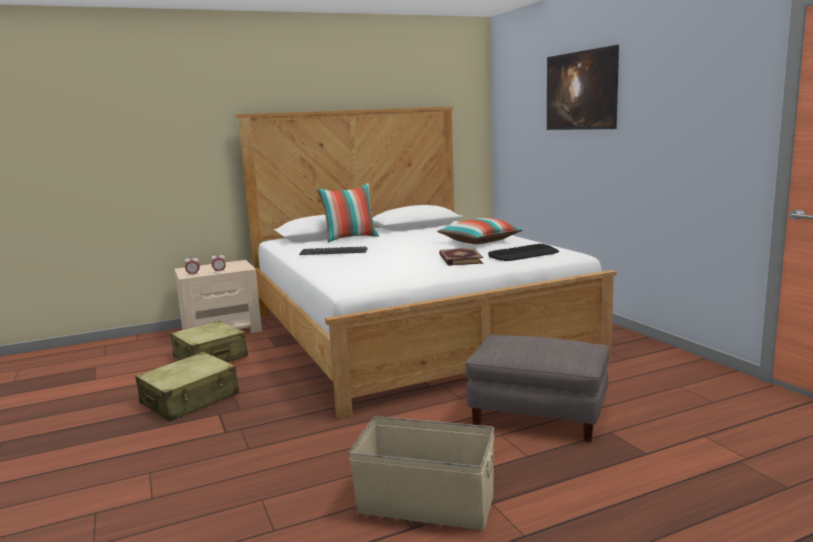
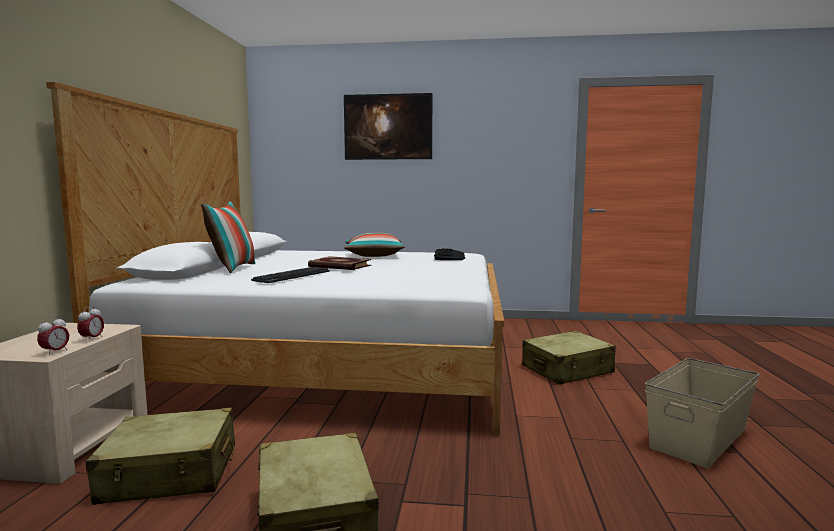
camera: 60 degrees left, 5 degrees down
book [439,248,483,266] -> book moved to [308,256,371,270]
grey ottoman [466,335,609,442] -> beige suitcase [522,331,616,385]

